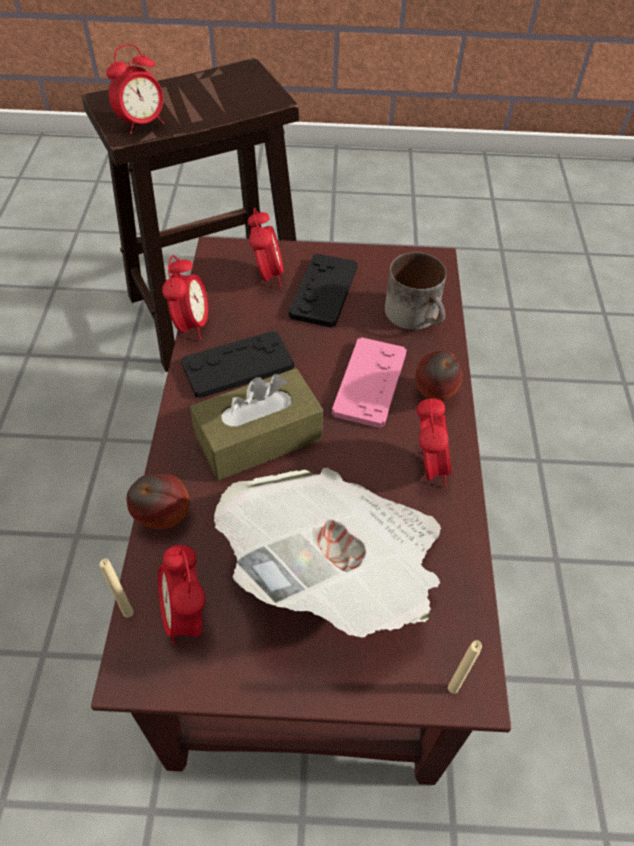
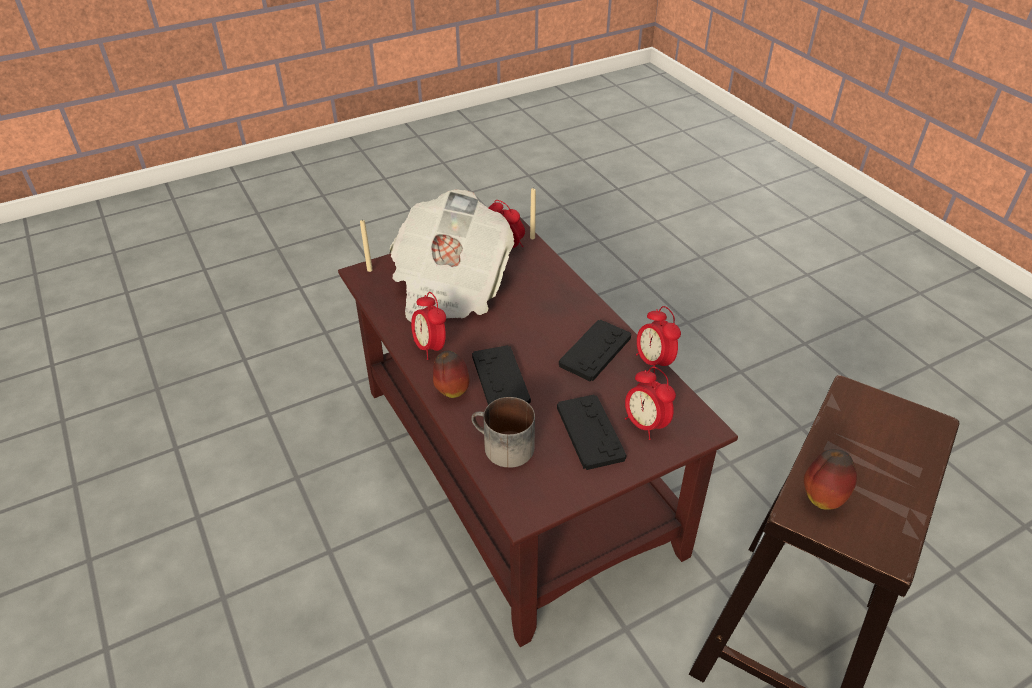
camera: 150 degrees right, 10 degrees down
alarm clock [106,44,164,134] -> none
apple [127,474,190,529] -> apple moved to [804,449,857,510]
brown tissue box [190,368,323,480] -> none
pink game controller [332,337,407,428] -> black game controller [472,345,531,405]

